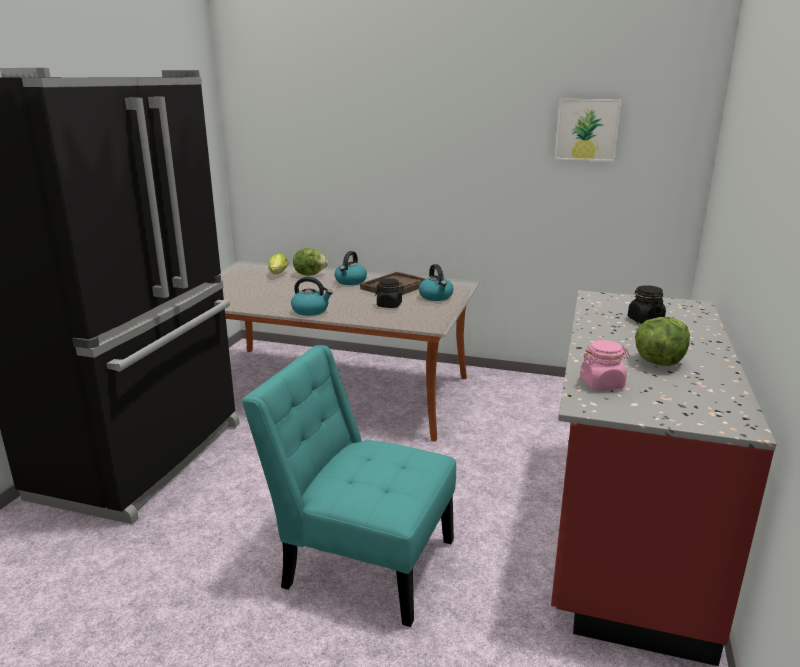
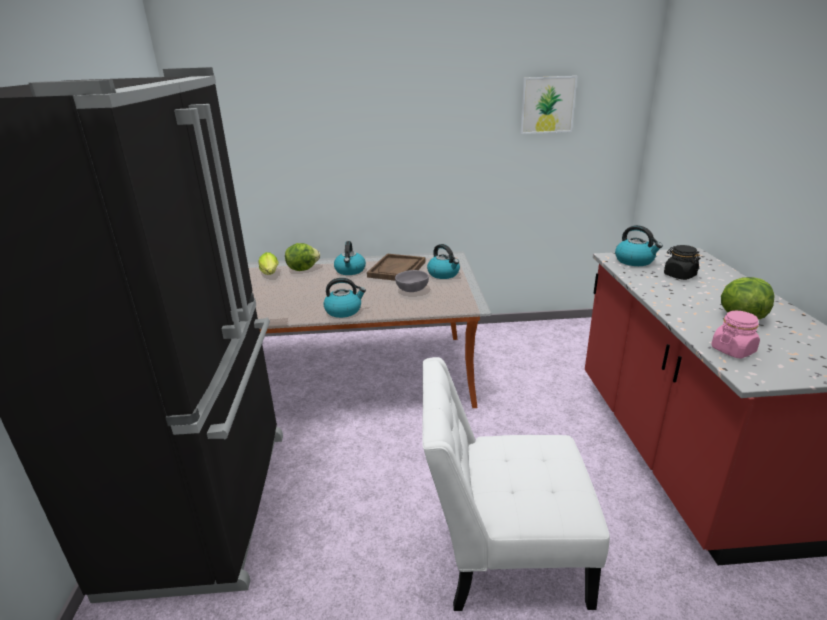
camera: 20 degrees left, 5 degrees up
turquoise chair [242,345,456,627] -> white chair [422,357,610,611]
black jar [375,278,404,308] -> grey bowl [395,270,429,292]
none -> kettle [615,225,663,266]

